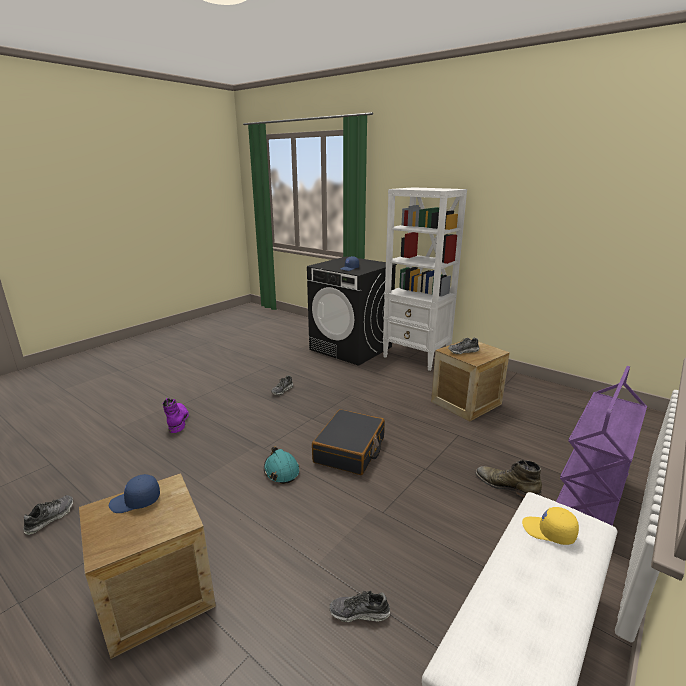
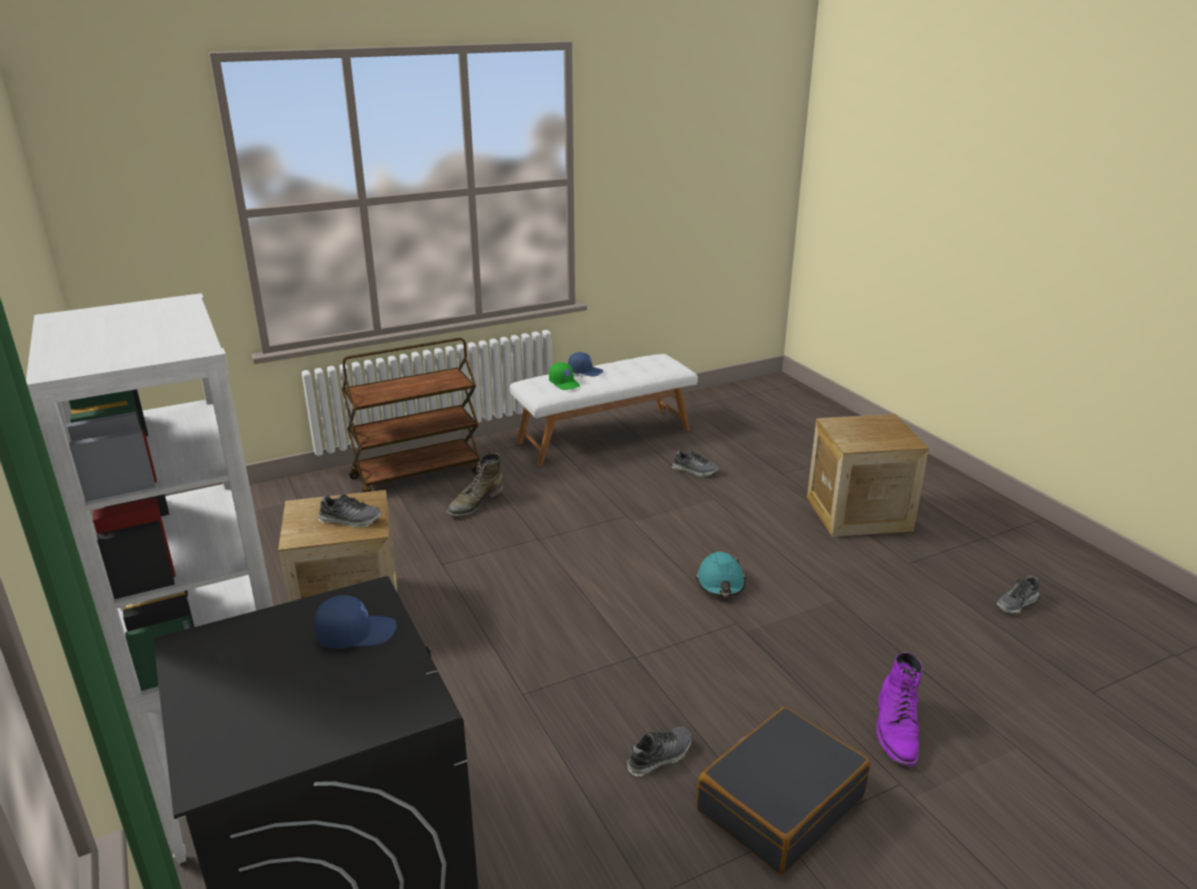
camera: 155 degrees left, 5 degrees up
blue cap [109,474,160,513] -> blue cap moved to [568,352,603,376]
black suitcase [312,409,385,475] -> black suitcase moved to [696,707,871,875]
green boot [475,460,542,499] -> green boot turned 60 degrees clockwise [447,453,504,517]
yellow cap [522,507,579,545] -> green cap [549,362,580,390]
purple cart [556,366,647,526] -> brown cart [342,338,481,493]

